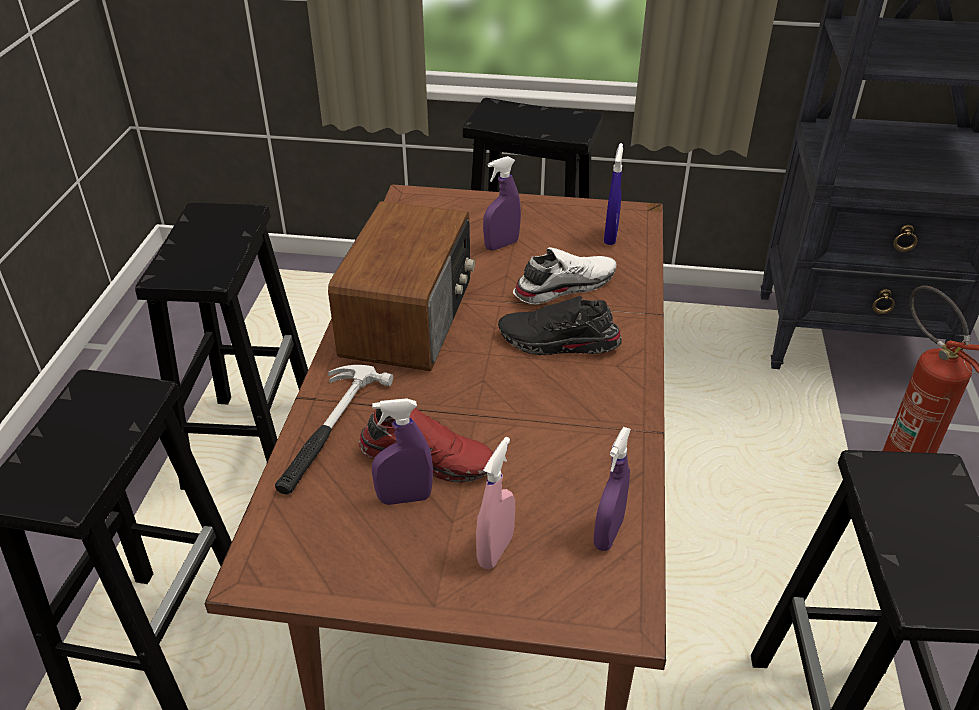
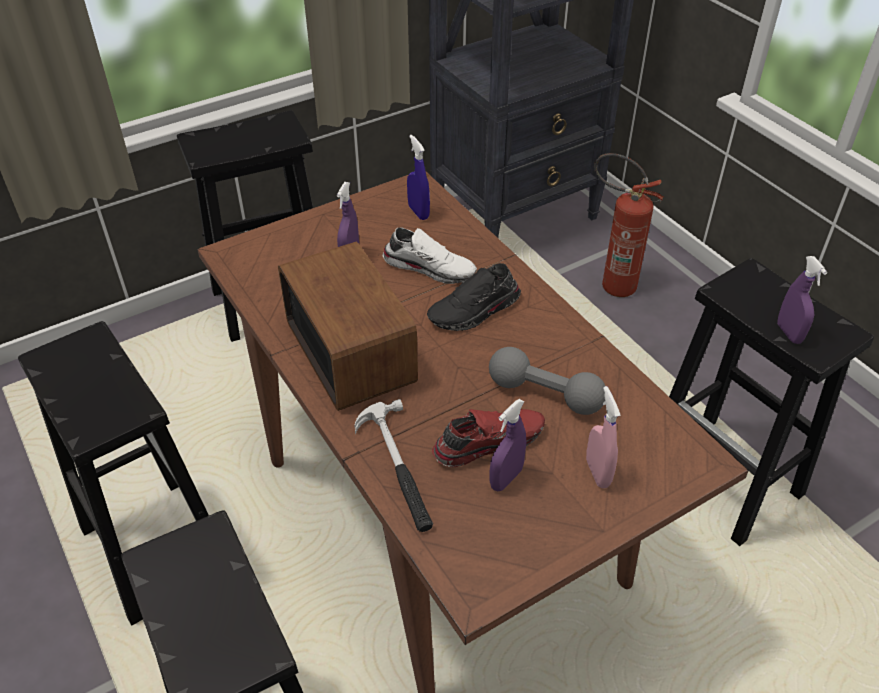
camera: 40 degrees left, 5 degrees up
white shoe [513,247,616,304] -> white shoe turned 90 degrees clockwise [382,228,477,284]
purple spray bottle [594,427,631,551] -> purple spray bottle moved to [777,256,827,344]
none -> grey dumbbell [489,347,605,415]

